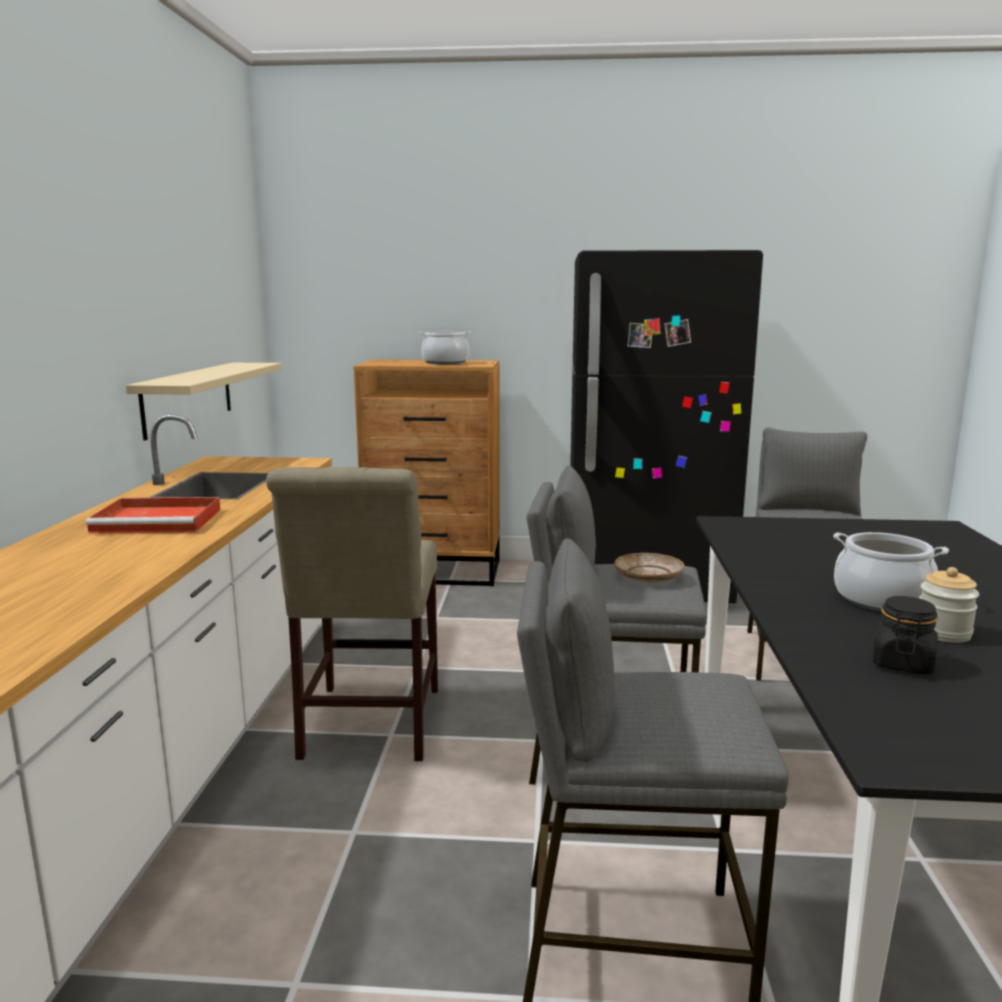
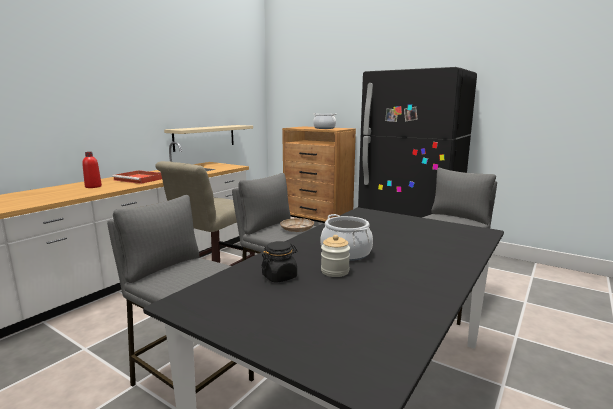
camera: 30 degrees right, 0 degrees up
none -> red bottle [82,152,102,188]

